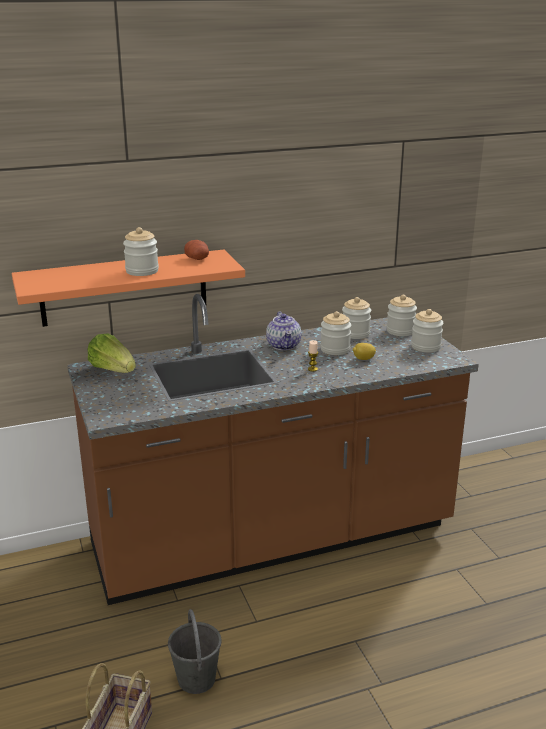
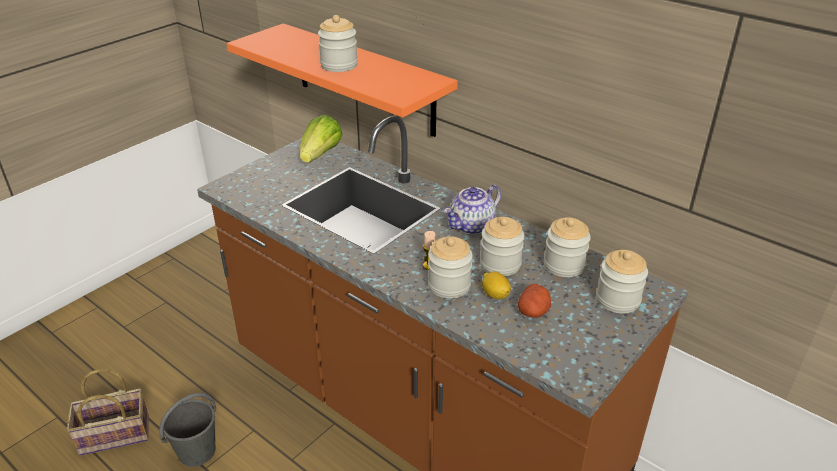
camera: 60 degrees right, 10 degrees up
potato [184,240,209,260] -> potato moved to [518,284,551,318]
jar [411,309,444,352] -> jar moved to [428,236,473,299]

